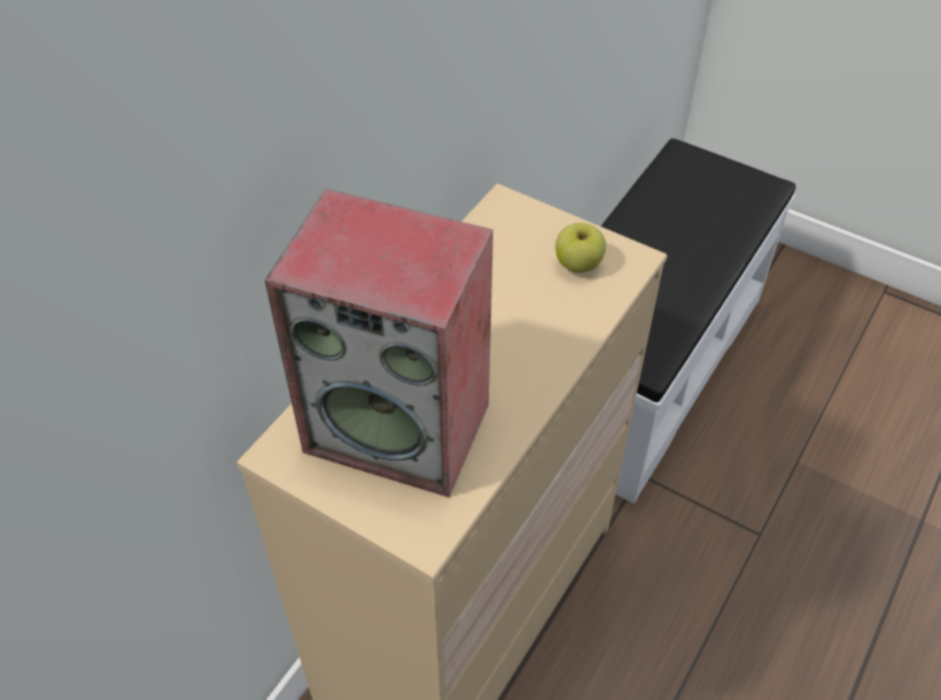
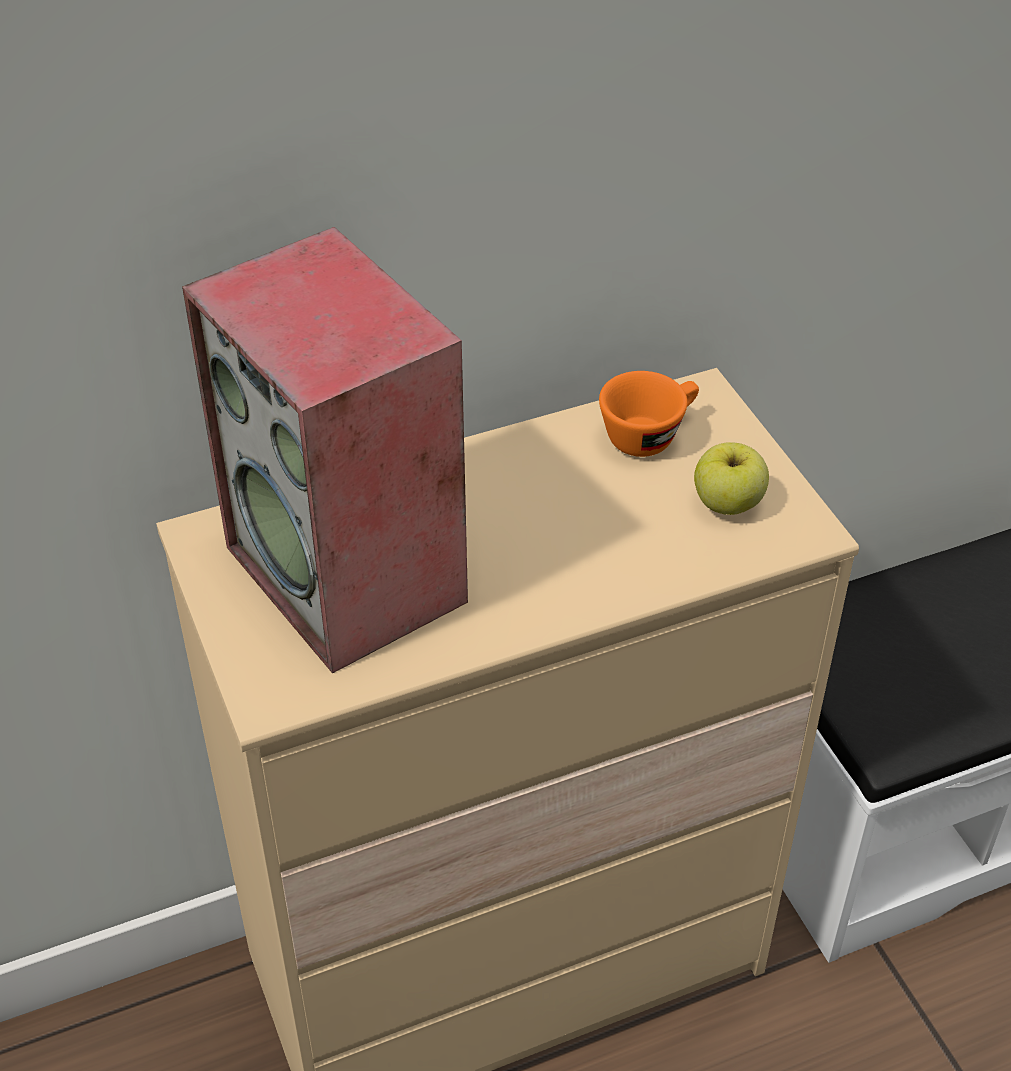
camera: 35 degrees right, 5 degrees down
none -> orange cup [599,371,699,457]

